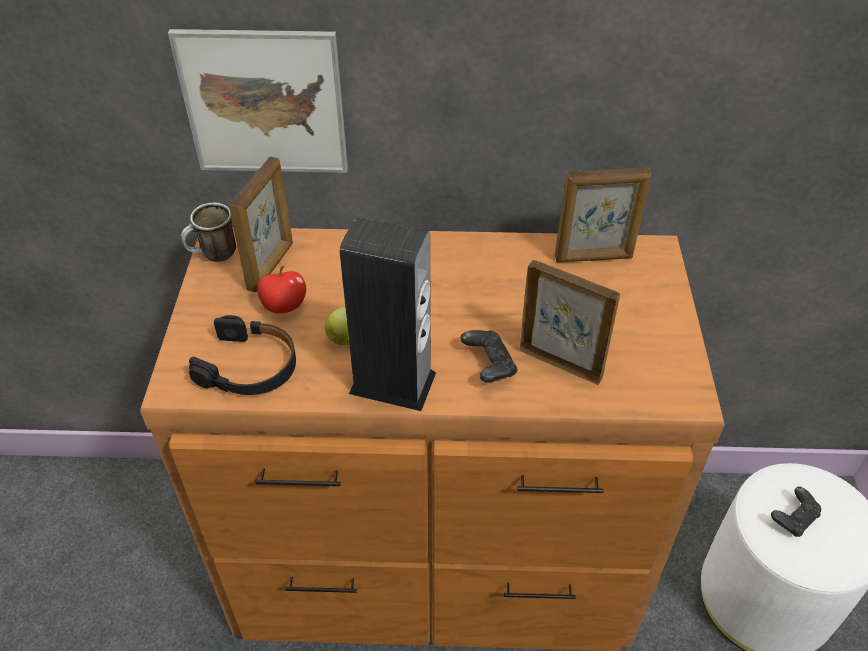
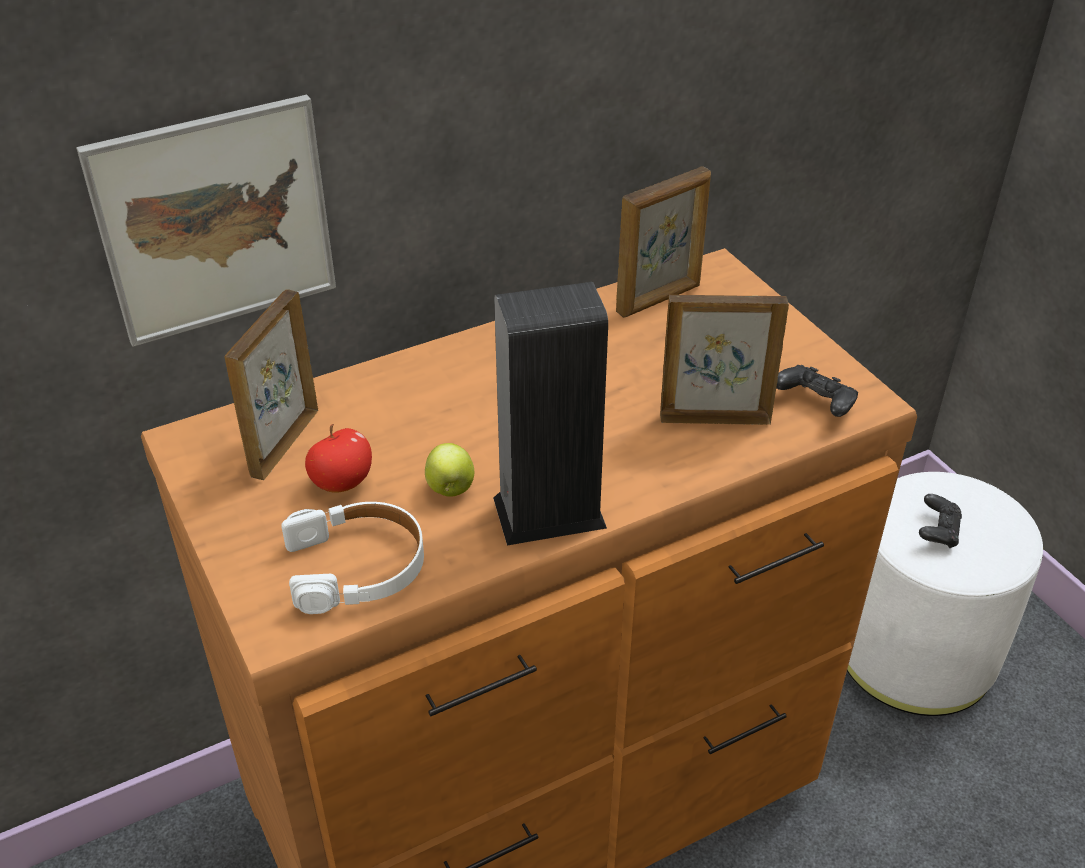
camera: 30 degrees left, 5 degrees down
mug [181,202,236,262] -> none
black headphones [189,315,296,395] -> white headphones [282,502,424,614]
picture frame [229,157,293,292] -> picture frame turned 150 degrees counterclockwise [224,290,318,480]
black game controller [461,330,518,383] -> black game controller moved to [776,365,858,417]

